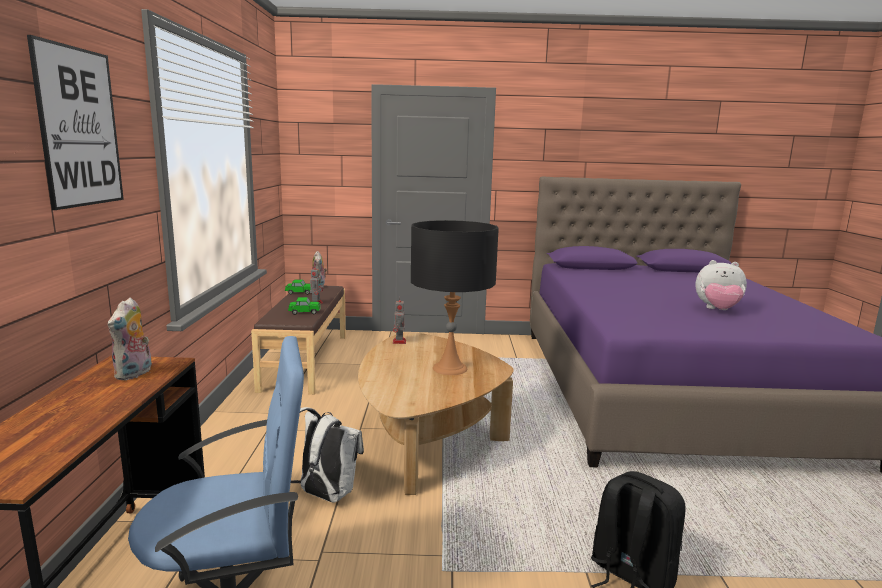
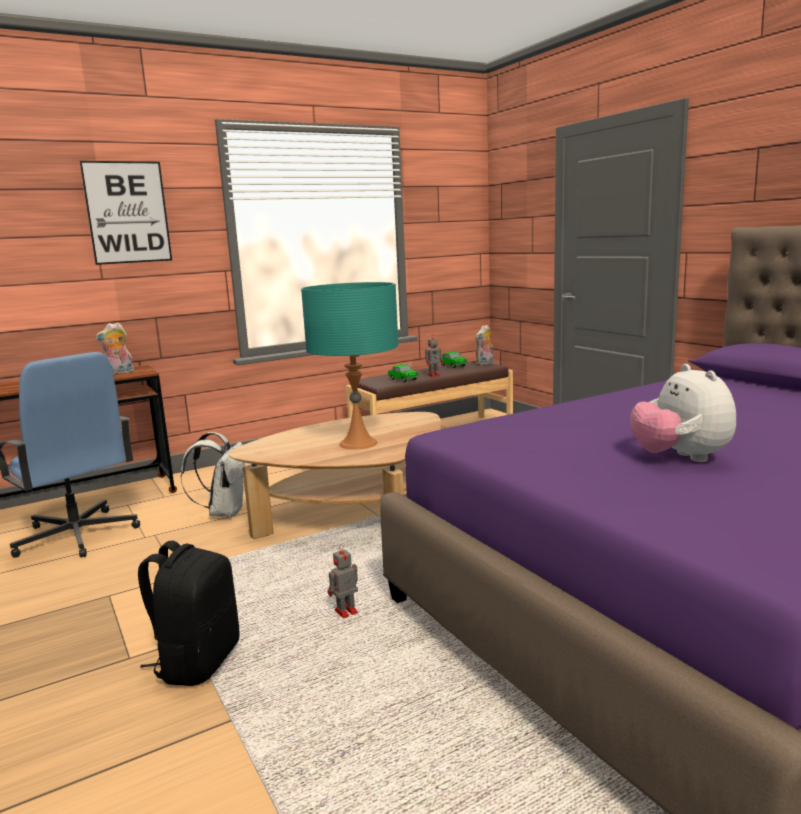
camera: 60 degrees right, 0 degrees up
toy robot [393,300,406,344] -> toy robot moved to [328,544,358,618]
black table lamp [411,220,499,375] -> turquoise table lamp [301,282,399,450]

